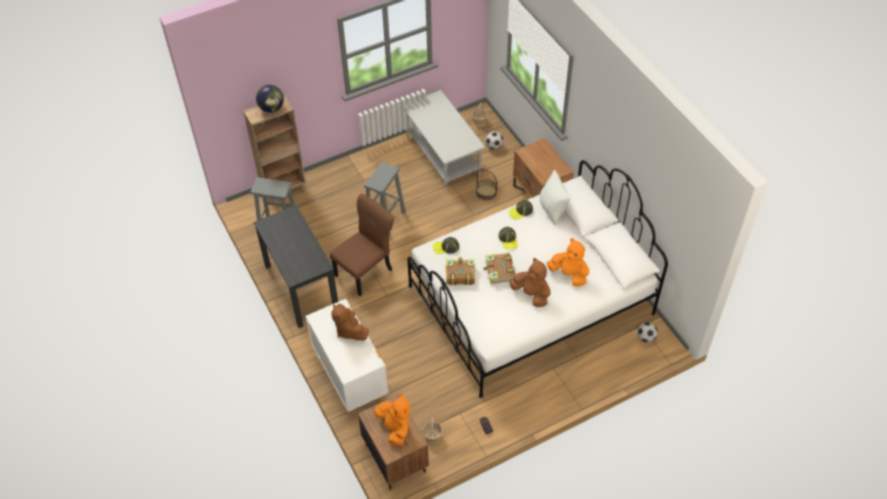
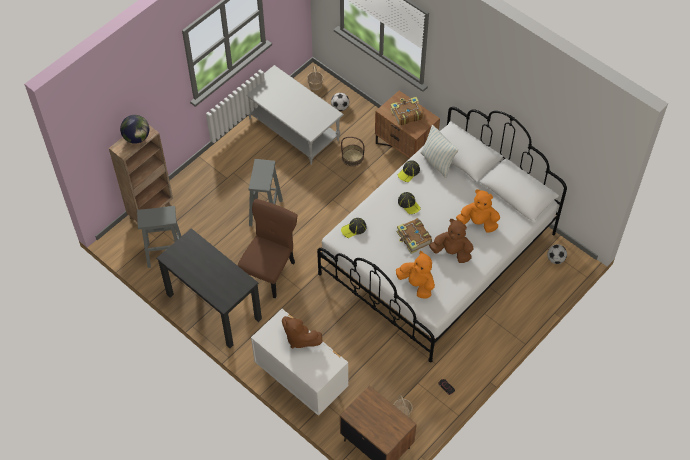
camera: 20 degrees left, 5 degrees up
orange plush toy [375,394,410,446] -> orange plush toy moved to [396,251,435,298]
book [445,257,476,285] -> book moved to [390,97,424,125]

